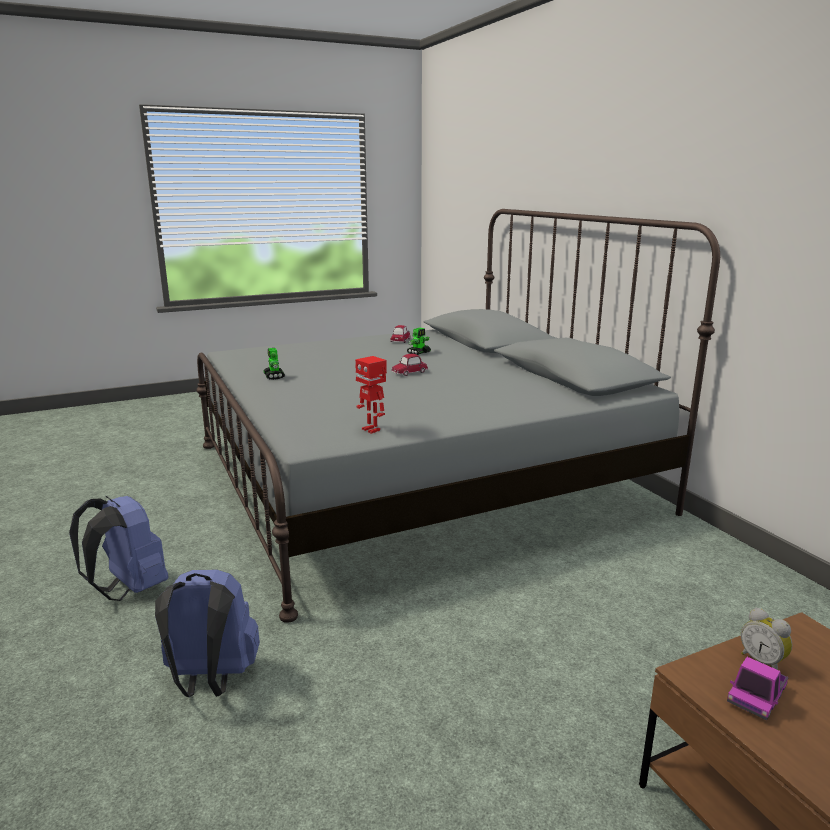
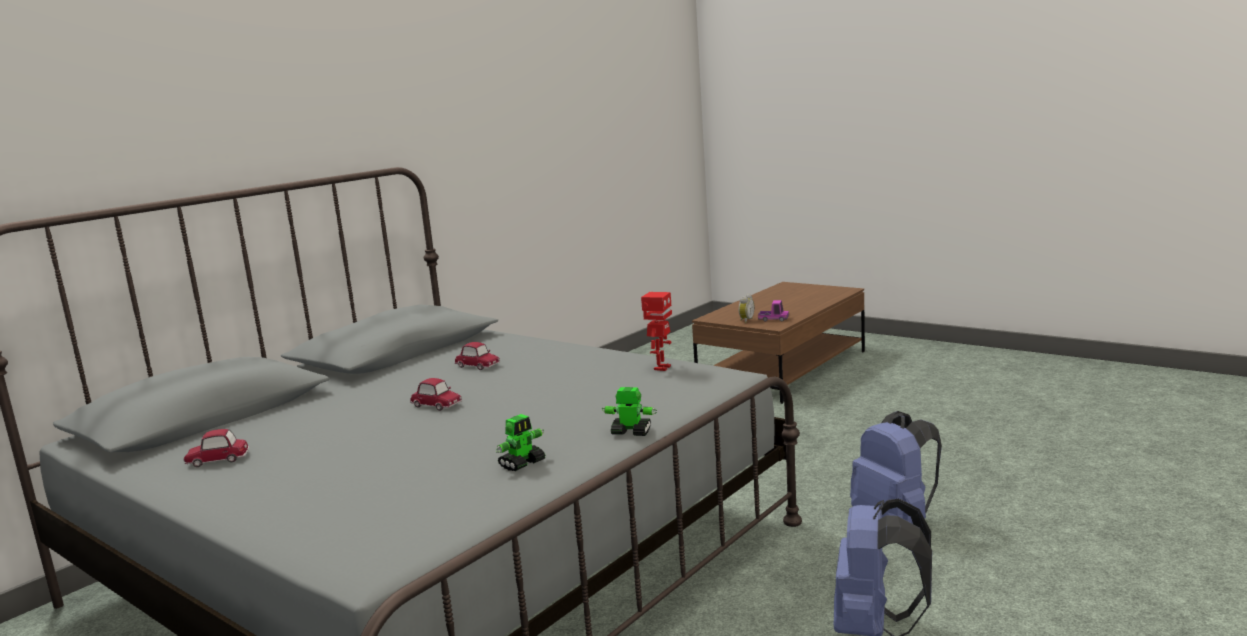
camera: 115 degrees left, 5 degrees down
toy robot [407,328,431,355] -> toy robot moved to [602,387,657,436]
none -> toy car [455,342,500,370]

